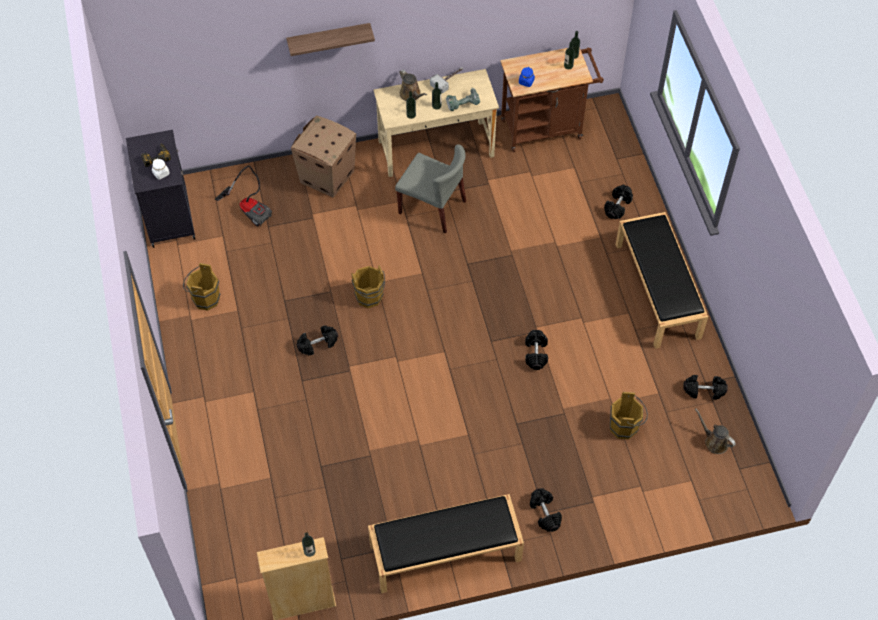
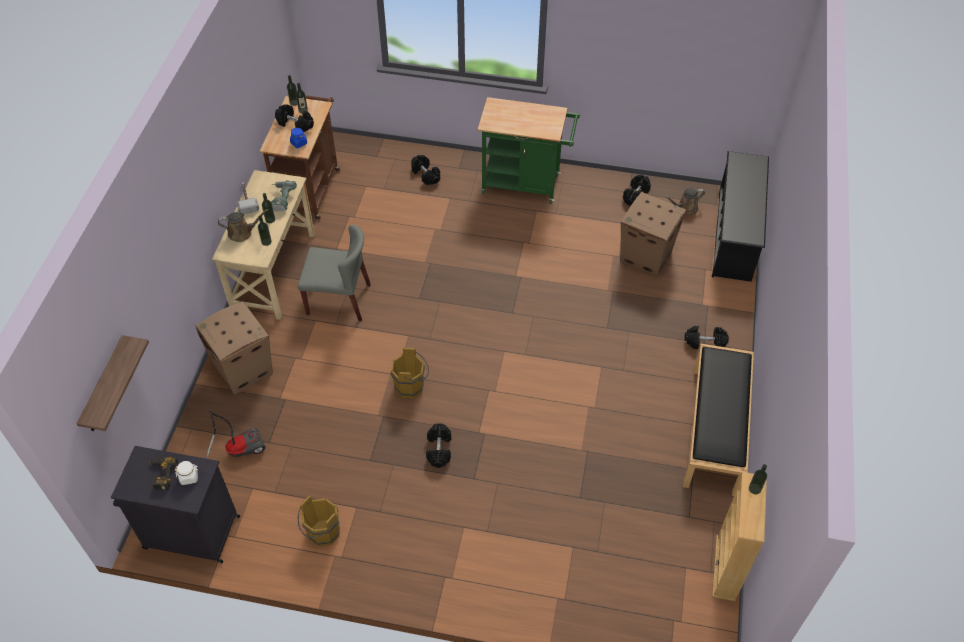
camera: 65 degrees left, 5 degrees down
shelf [286,23,375,56] -> shelf moved to [77,335,149,431]
grey chair [395,144,466,234] -> grey chair turned 45 degrees clockwise [298,225,371,321]
black dumbbell [525,330,548,370] -> black dumbbell moved to [275,104,314,132]
brown bucket [610,392,648,439] -> cardboard box [620,192,686,277]
black bench [615,212,708,349] -> green cart [478,97,580,204]
none -> black shoe rack [712,151,769,282]

